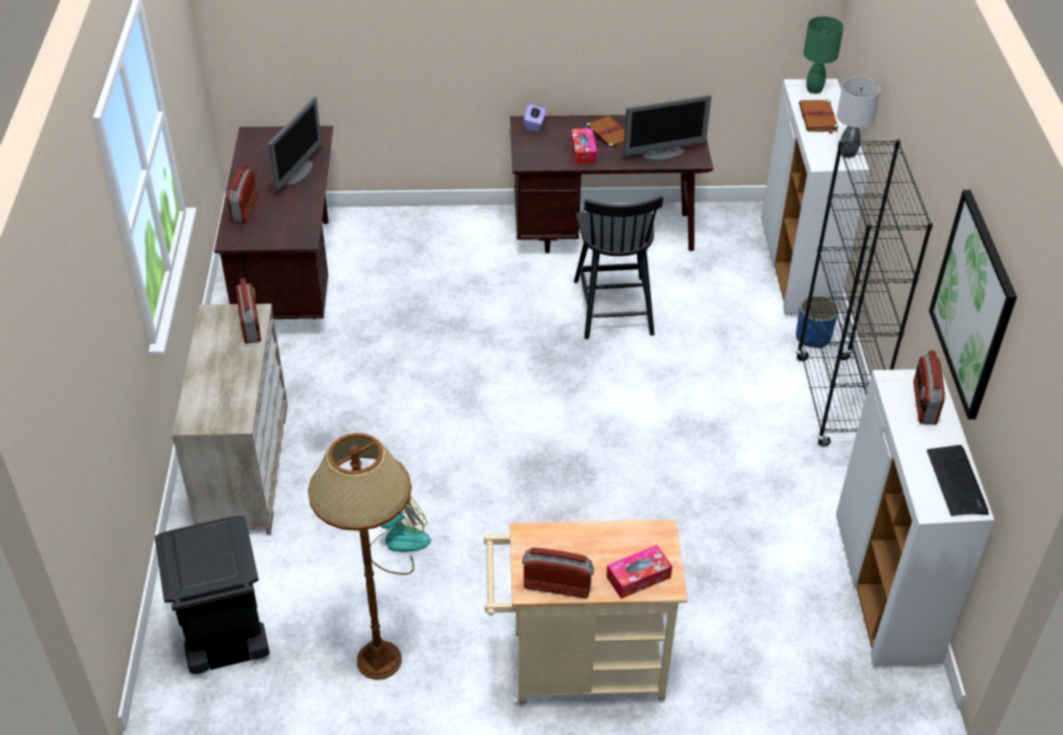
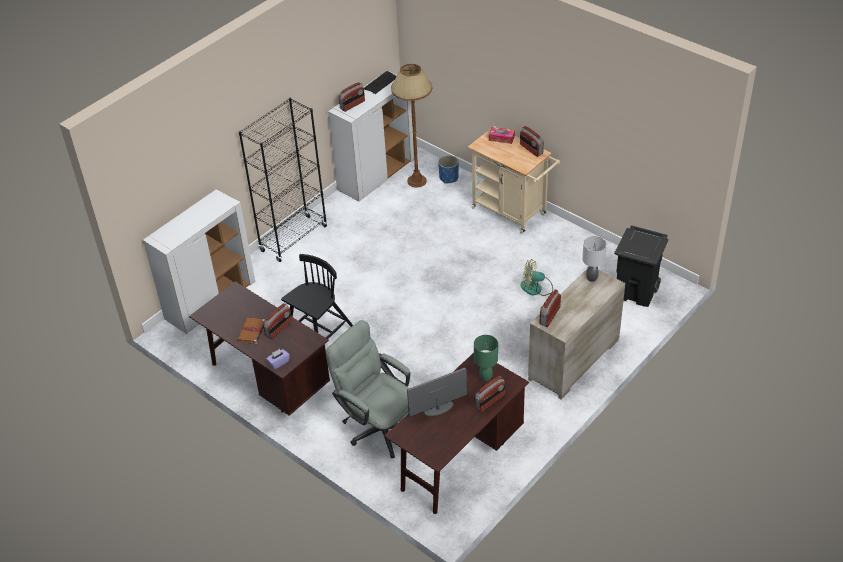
camera: 135 degrees left, 0 degrees up
brown floor lamp [308,433,412,680] -> brown floor lamp moved to [391,64,432,188]
tissue box [571,128,597,164] -> radio [263,303,292,339]
monitor [623,95,711,161] -> none
blue planter [796,296,839,349] -> blue planter moved to [438,155,459,183]
brown book [799,100,839,134] -> none
green table lamp [803,16,844,94] -> green table lamp moved to [474,335,498,382]
grey table lamp [837,77,880,158] -> grey table lamp moved to [582,236,607,282]
picture [929,190,1017,420] -> none
none -> grey office chair [326,320,410,458]

